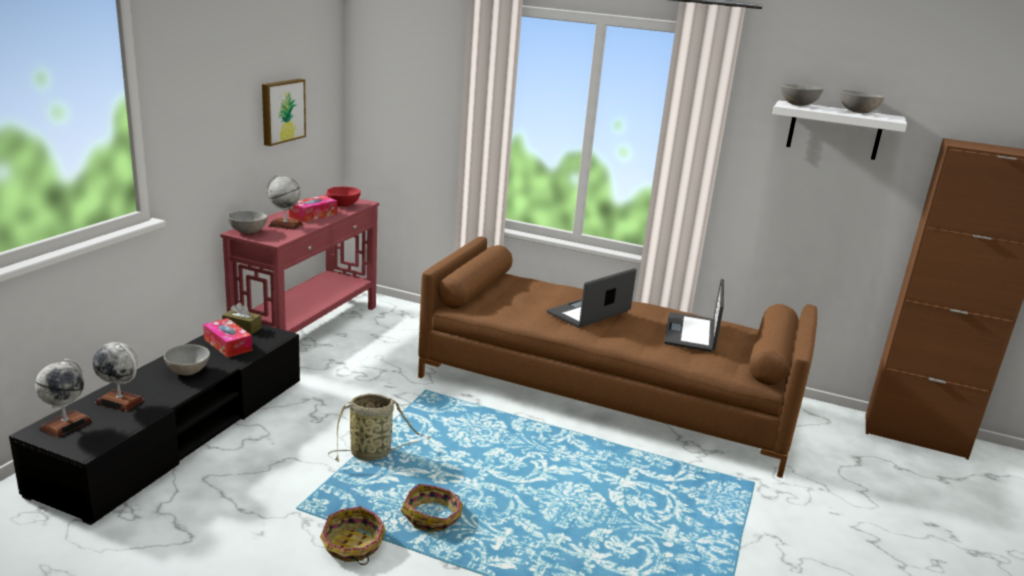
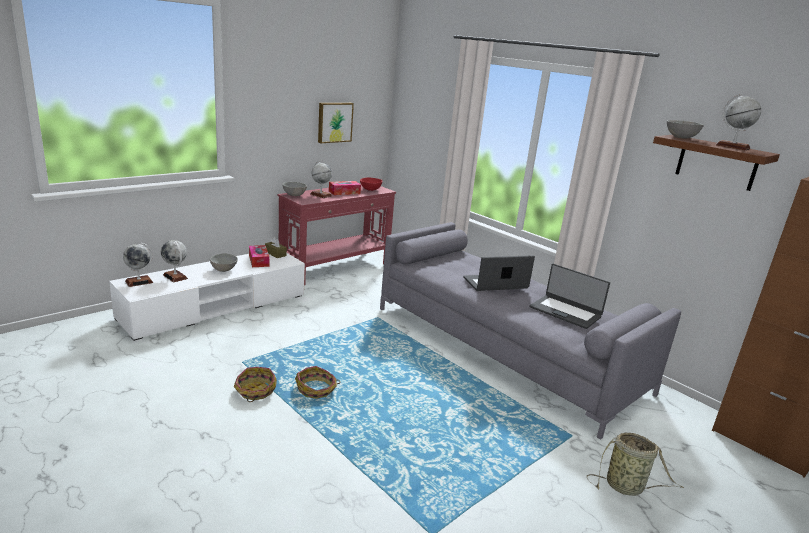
camera: 25 degrees right, 0 degrees up
black tv stand [9,324,300,525] -> white tv stand [109,253,305,341]
basket [328,393,431,462] -> basket moved to [587,433,684,496]
brown sofa [418,237,817,478] -> grey sofa [380,222,681,440]
laptop [664,279,724,352] -> laptop turned 90 degrees counterclockwise [529,264,610,329]
white shelf [772,100,907,160] -> brown shelf [653,135,780,191]
grey bowl [840,90,885,113] -> globe [716,94,761,150]

